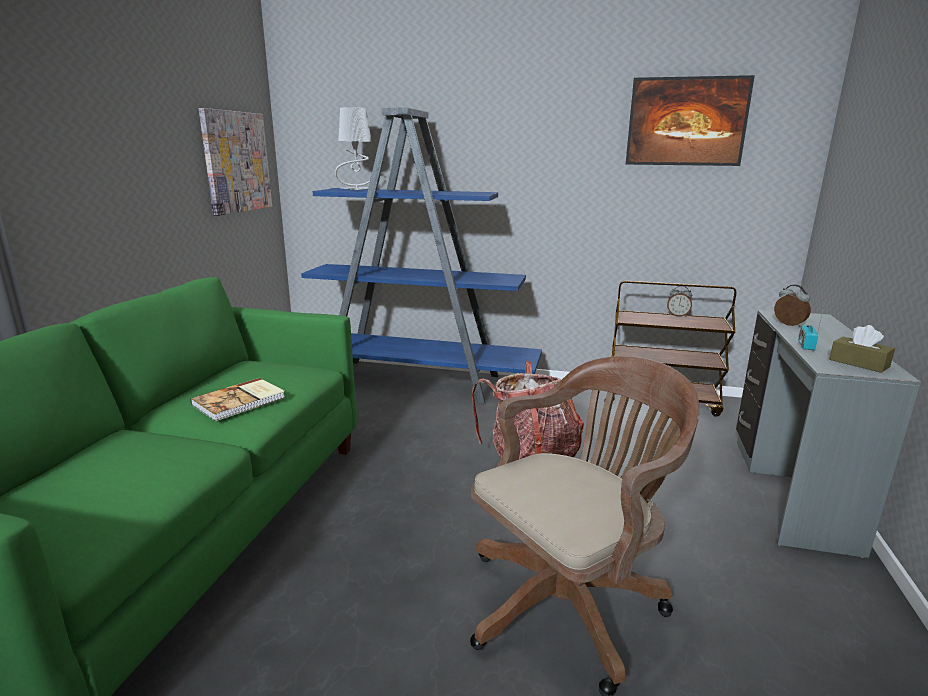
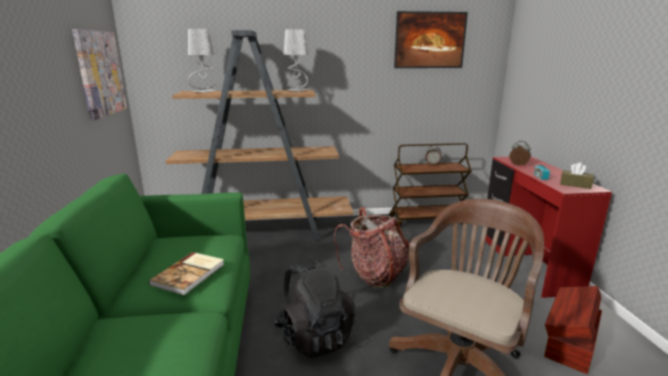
camera: 20 degrees left, 0 degrees up
blue bookcase [301,107,542,404] -> brown bookcase [166,30,354,241]
grey desk [736,310,921,558] -> red desk [485,156,612,298]
none -> black backpack [273,259,355,358]
none -> grey table lamp [283,29,308,91]
none -> brown storage box [544,286,602,374]

